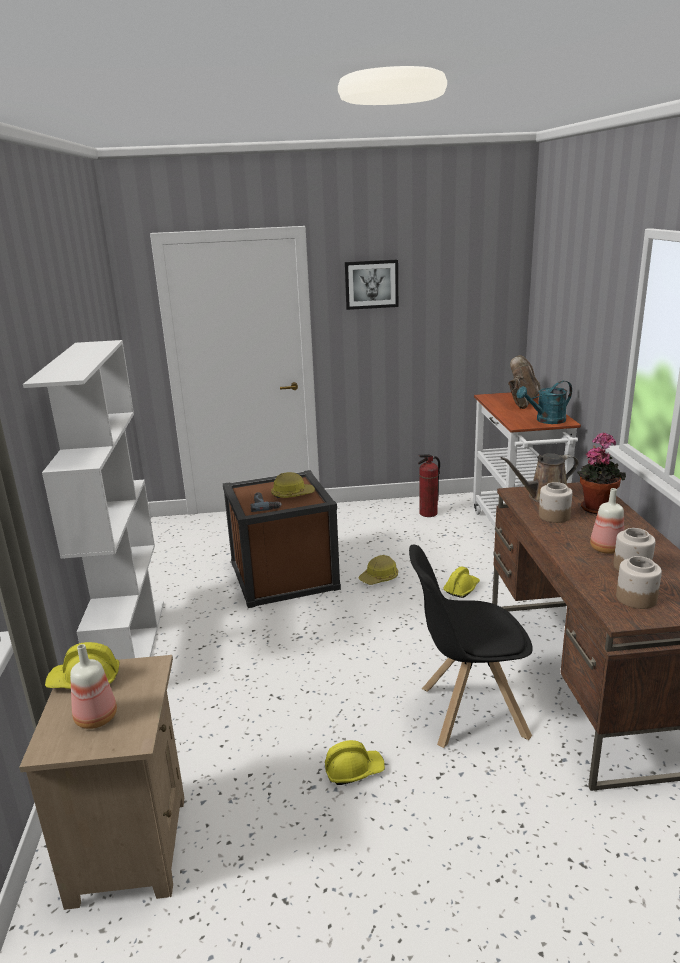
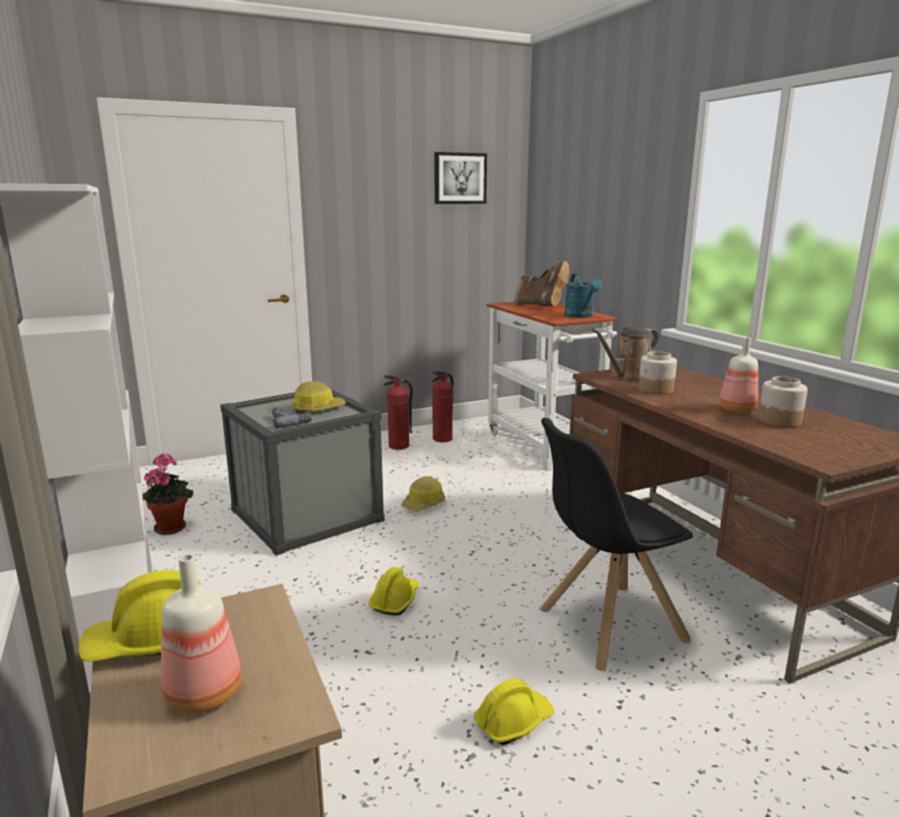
camera: 20 degrees left, 5 degrees down
brown storage box [222,470,341,608] -> grey storage box [220,389,385,556]
picture [345,260,398,310] -> picture moved to [434,152,487,204]
yellow hard hat [443,566,480,598] -> yellow hard hat moved to [369,567,420,615]
brown boot [508,355,541,409] -> brown boot turned 120 degrees clockwise [515,261,569,307]
turquoise watering can [516,381,572,424] -> turquoise watering can turned 60 degrees counterclockwise [564,274,602,318]
potted plant [577,432,626,514] -> potted plant moved to [143,453,193,535]
jar [616,556,662,609] -> none
none -> fire extinguisher [383,375,413,450]

